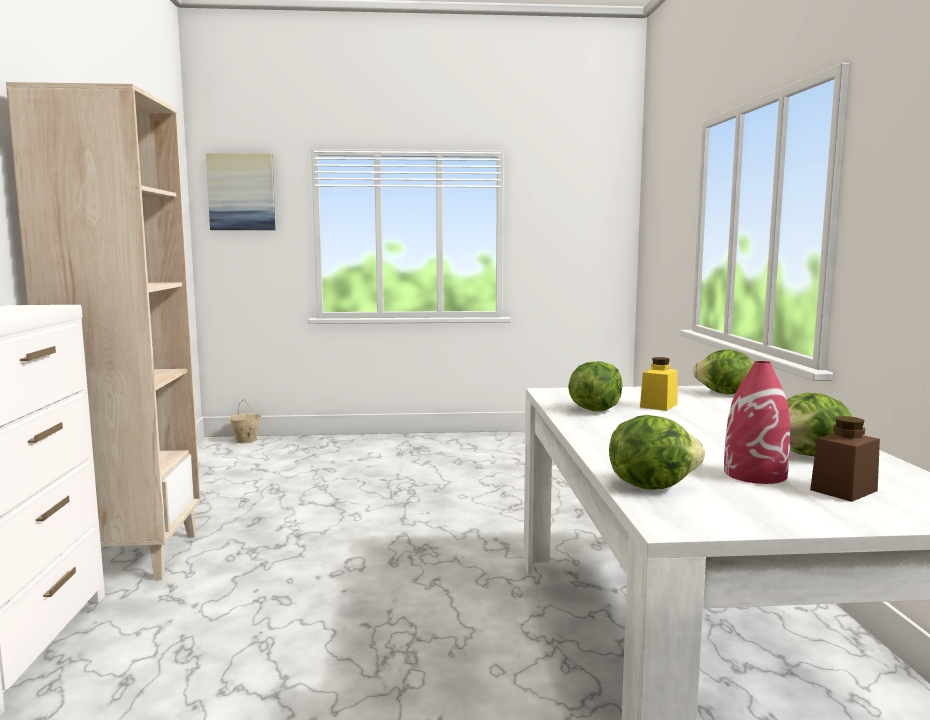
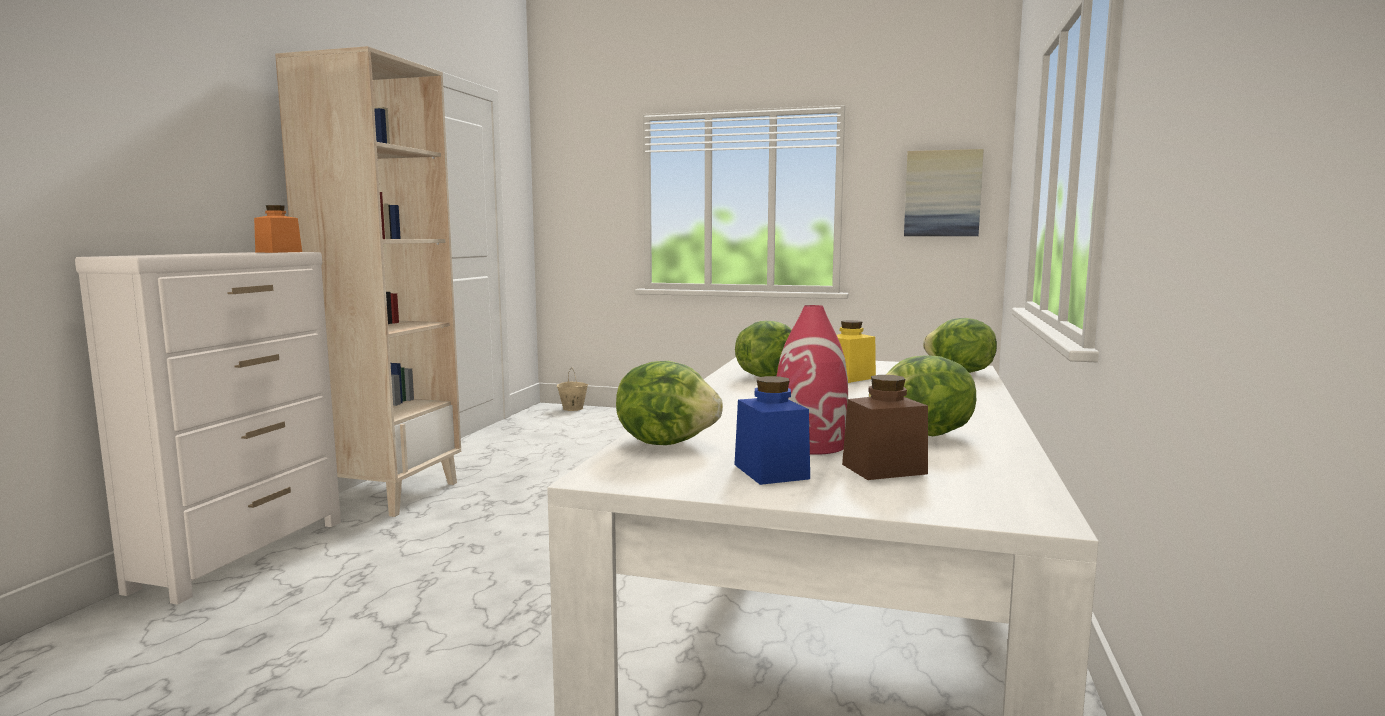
camera: 20 degrees right, 0 degrees up
picture [206,153,276,230] -> picture moved to [904,149,984,236]
none -> orange jar [254,205,302,253]
none -> blue jar [734,376,810,485]

